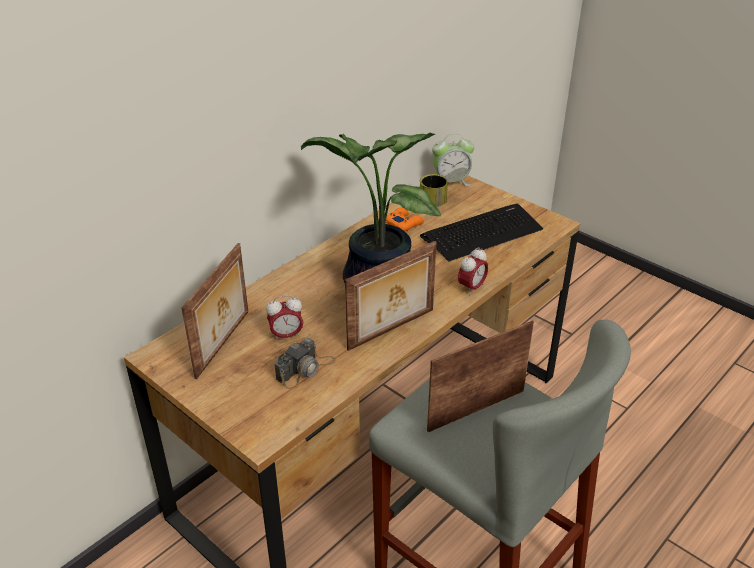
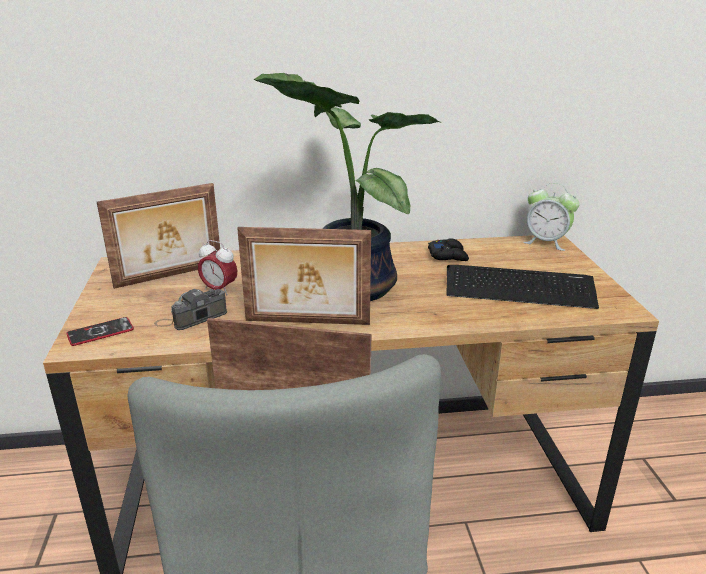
camera: 40 degrees right, 10 degrees down
camera [275,338,336,389] -> camera turned 150 degrees clockwise [154,289,227,330]
orange game controller [386,207,424,231] -> black game controller [428,238,469,261]
can [420,168,467,207] -> none
alarm clock [458,247,488,296] -> none
none -> phone [66,317,134,346]

